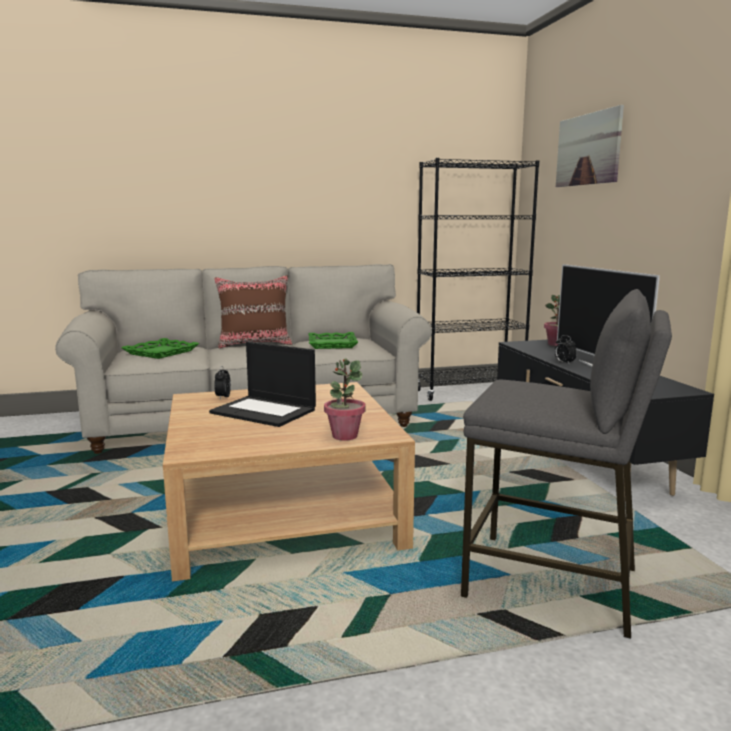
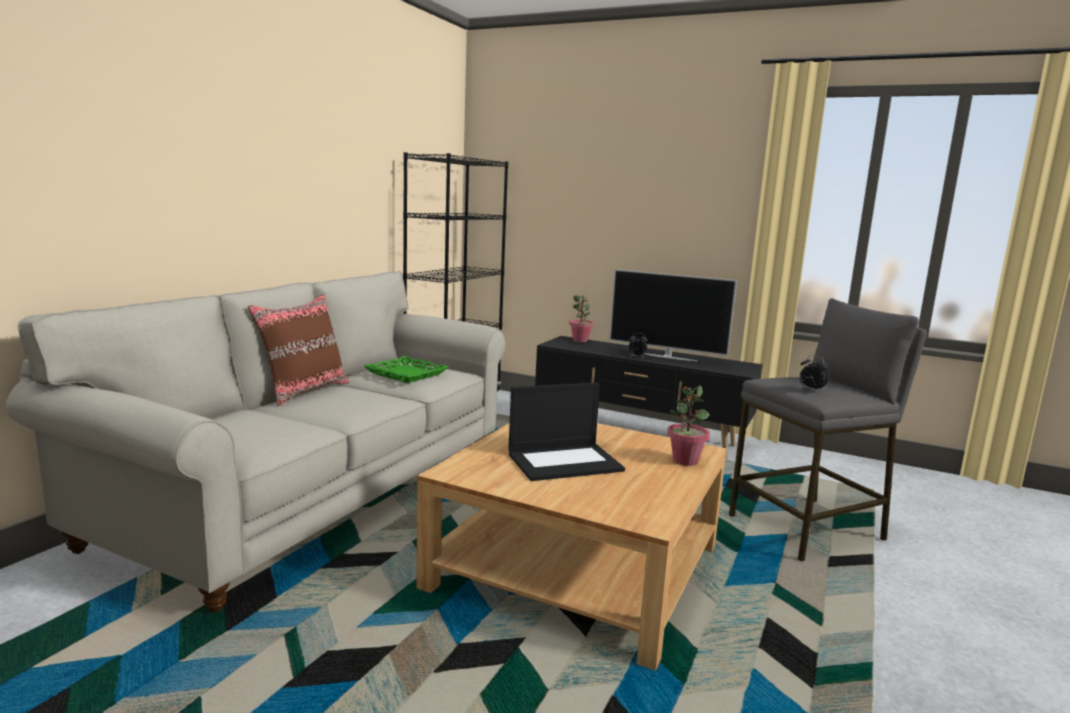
camera: 50 degrees left, 0 degrees up
green tray [121,338,199,359] -> none
alarm clock [214,366,231,400] -> alarm clock moved to [799,355,829,393]
picture [556,105,624,187] -> none

